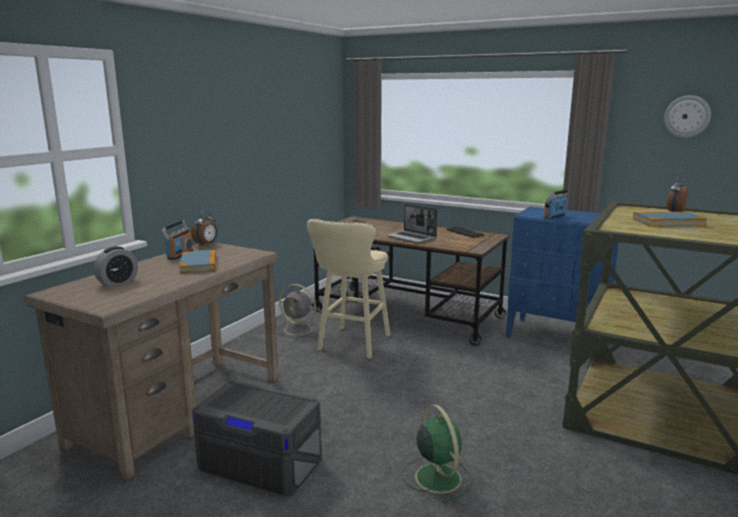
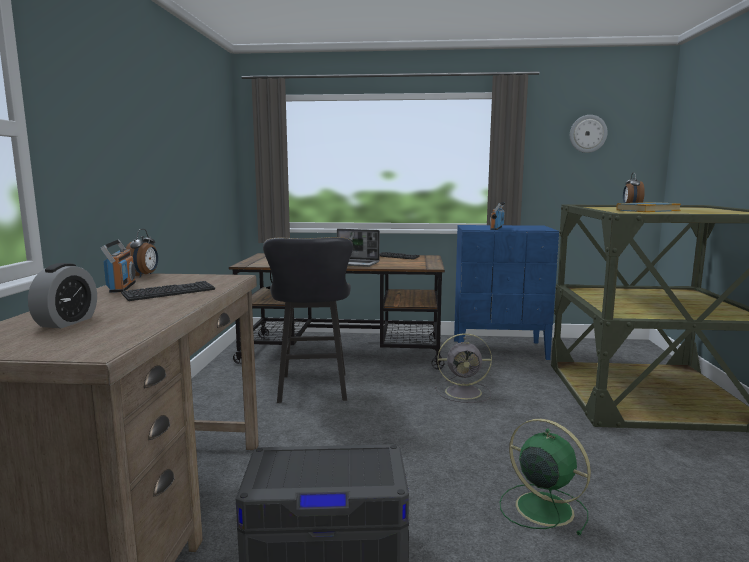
camera: 25 degrees left, 5 degrees down
book [179,250,216,274] -> keyboard [121,281,215,301]
grey fan [277,284,320,339] -> grey fan moved to [435,333,492,403]
beige stool [307,219,390,359] -> black stool [263,237,353,403]

